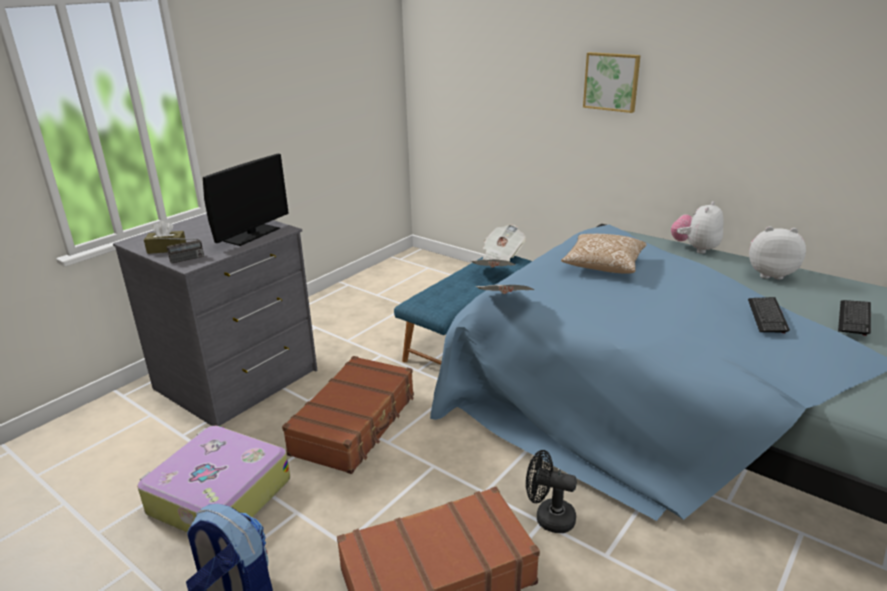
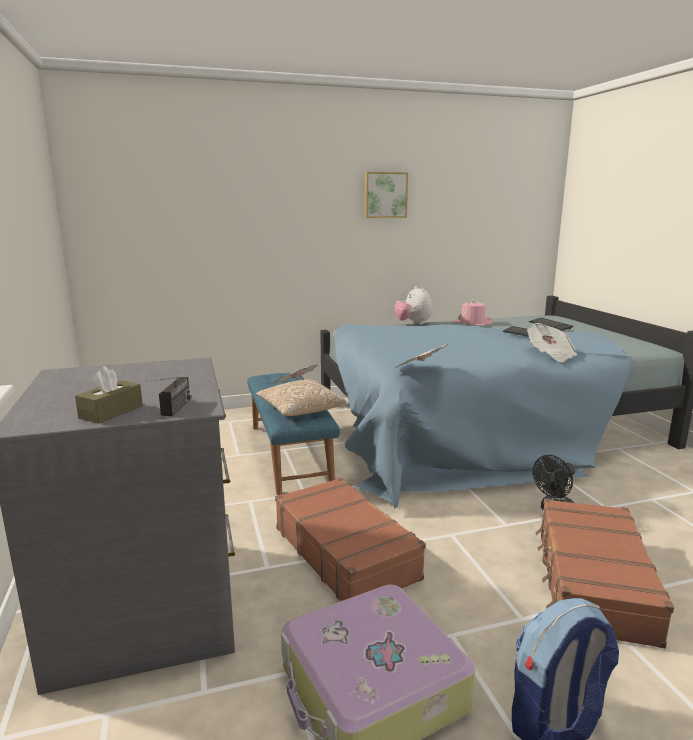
camera: 55 degrees left, 10 degrees down
monitor [203,154,289,246] -> none
newspaper [483,225,526,261] -> newspaper moved to [527,323,577,362]
pillow [561,234,647,274] -> pillow moved to [256,379,346,416]
picture [583,52,641,113] -> picture moved to [365,172,408,218]
plush toy [749,226,806,280] -> pink hat [452,300,494,326]

